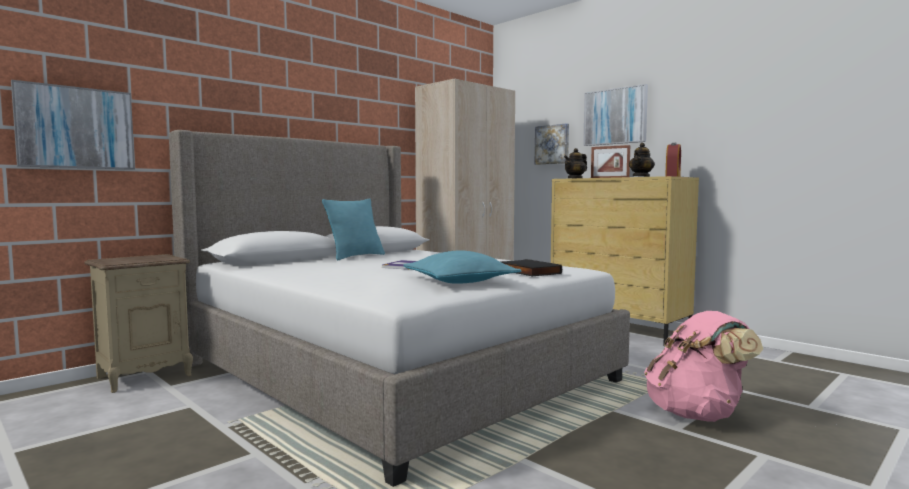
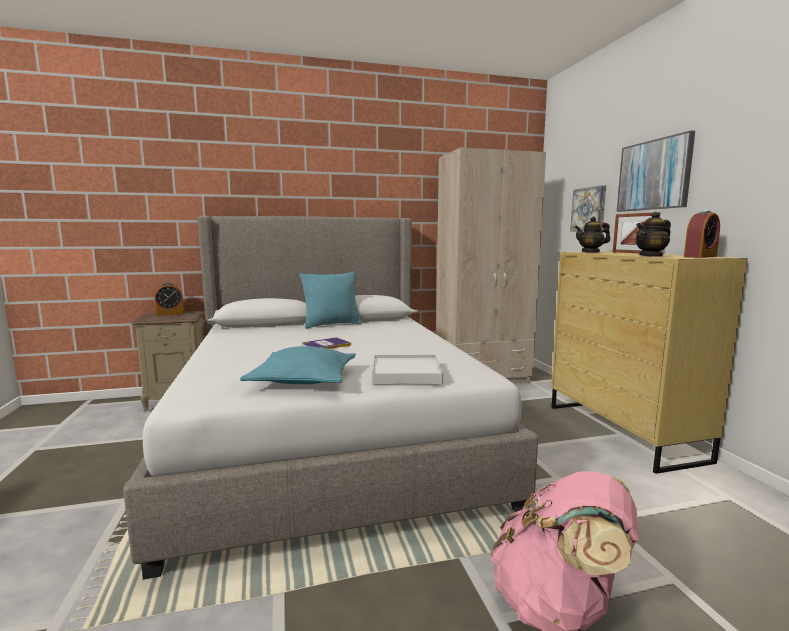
camera: 30 degrees right, 5 degrees up
picture [11,80,135,170] -> none
black book [501,259,562,276] -> white tray [372,355,443,384]
none -> alarm clock [154,283,184,316]

